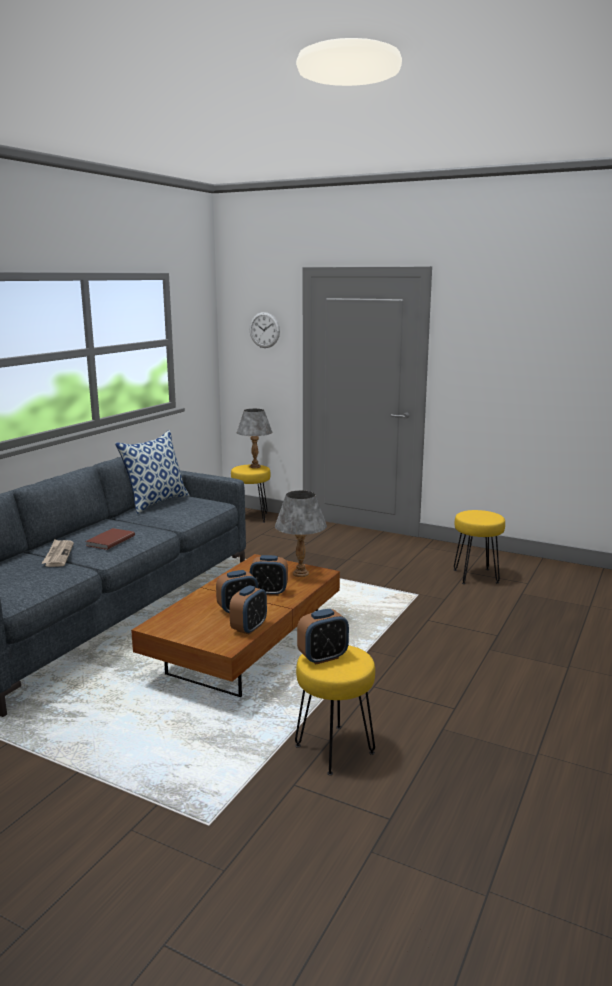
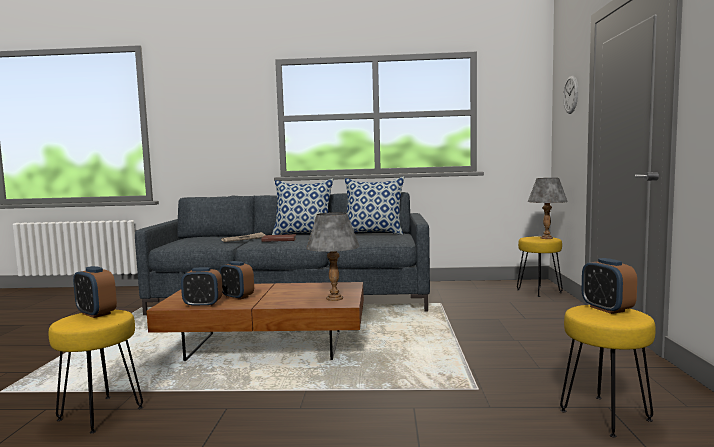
camera: 65 degrees right, 10 degrees down
alarm clock [250,555,288,596] -> alarm clock moved to [582,258,637,314]
none -> pillow [272,178,333,235]

